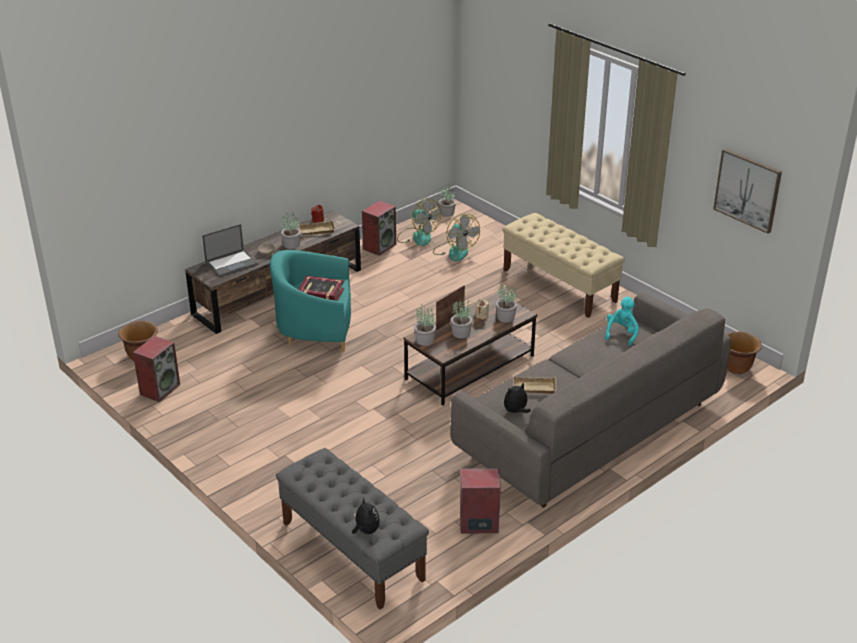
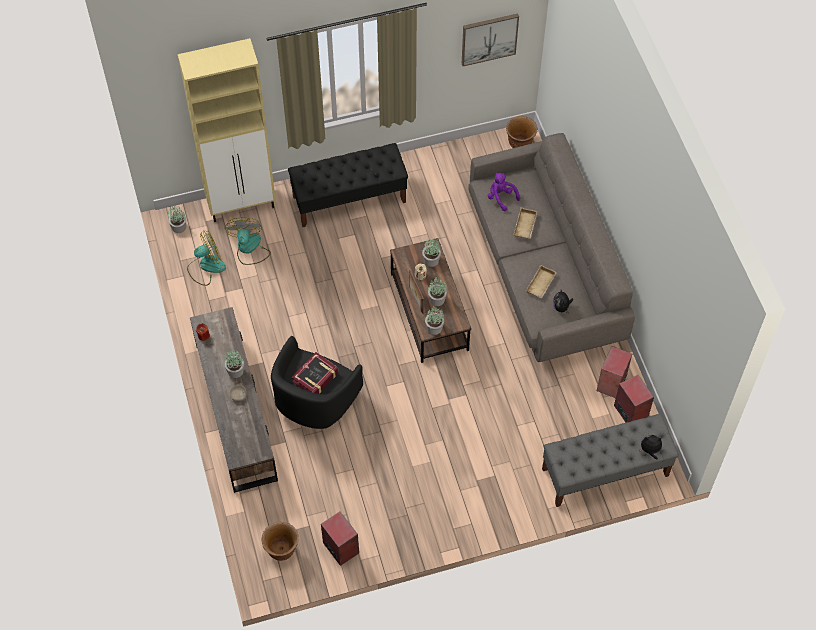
camera: 65 degrees left, 25 degrees up
laptop [202,224,258,277] -> none
turquoise armchair [270,250,351,352] -> black armchair [271,336,363,429]
beige tray [299,220,335,235] -> beige tray moved to [513,207,538,239]
speaker [362,201,396,256] -> speaker moved to [614,375,654,423]
fan [433,214,480,261] -> fan turned 90 degrees counterclockwise [225,217,271,265]
beige bench [503,213,625,318] -> black bench [288,143,408,227]
turquoise plush toy [605,297,639,346] -> purple plush toy [488,173,520,211]
none -> beige cabinet [178,38,276,222]

